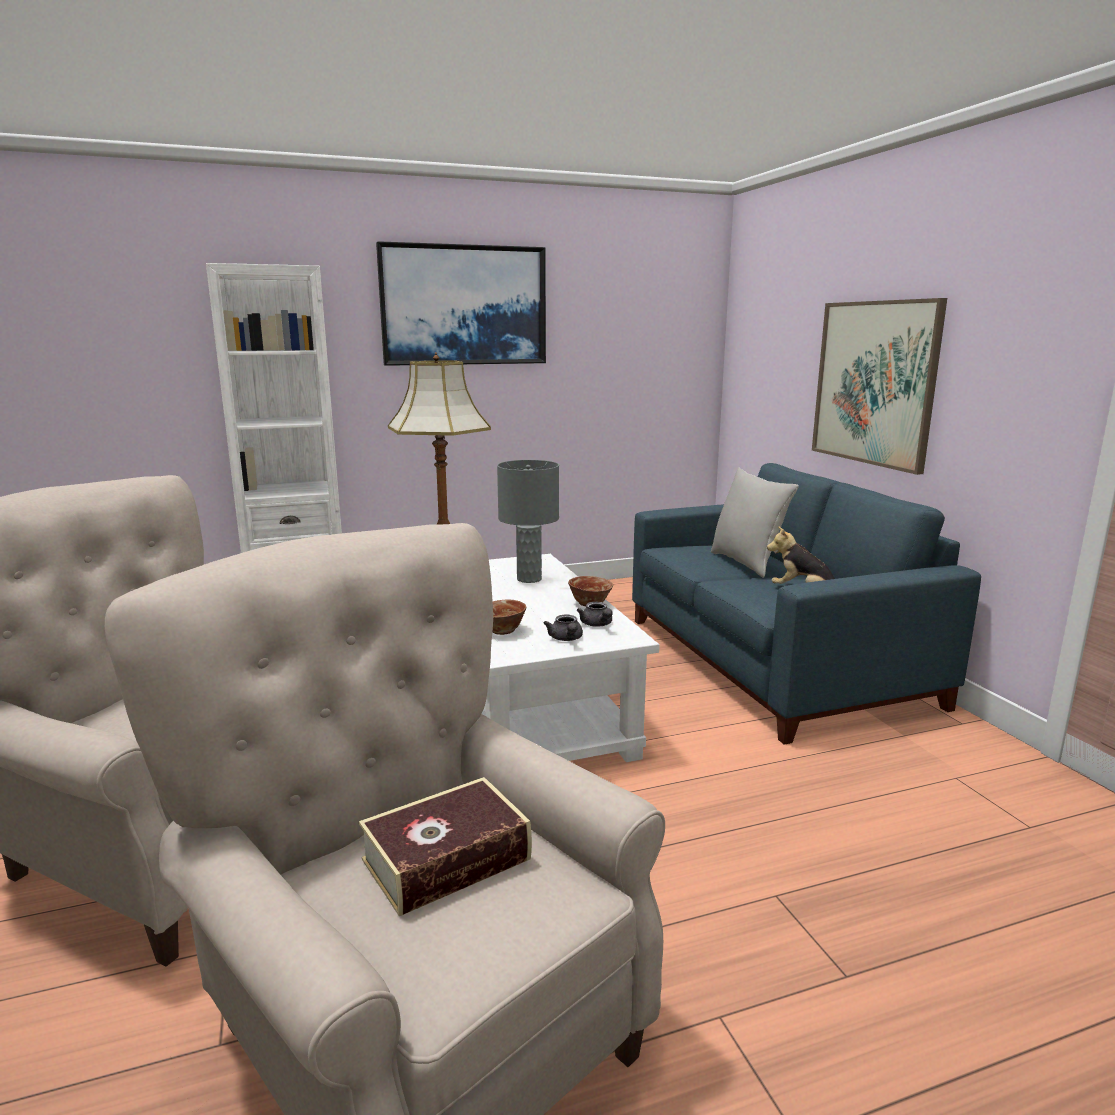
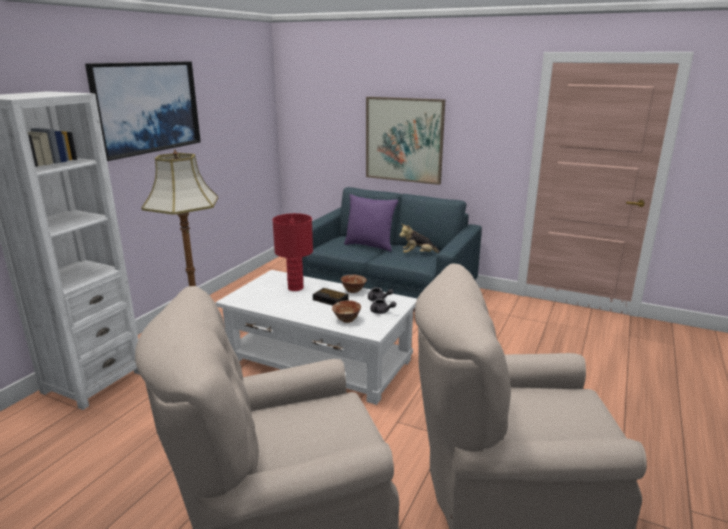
camera: 45 degrees left, 5 degrees up
book [359,777,532,916] -> none
grey table lamp [497,460,559,583] -> red table lamp [273,213,313,291]
grey pillow [711,468,799,578] -> purple pillow [344,194,398,252]
none -> alarm clock [313,288,348,306]

